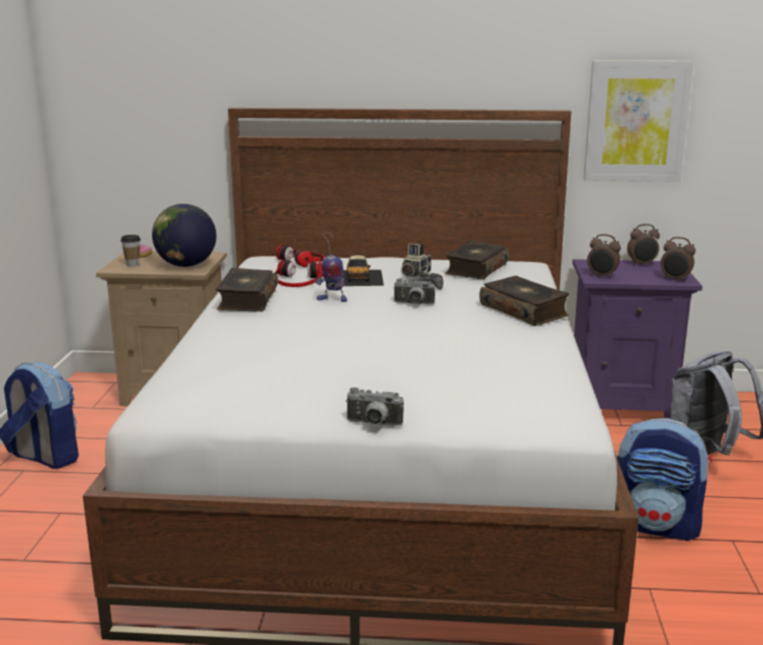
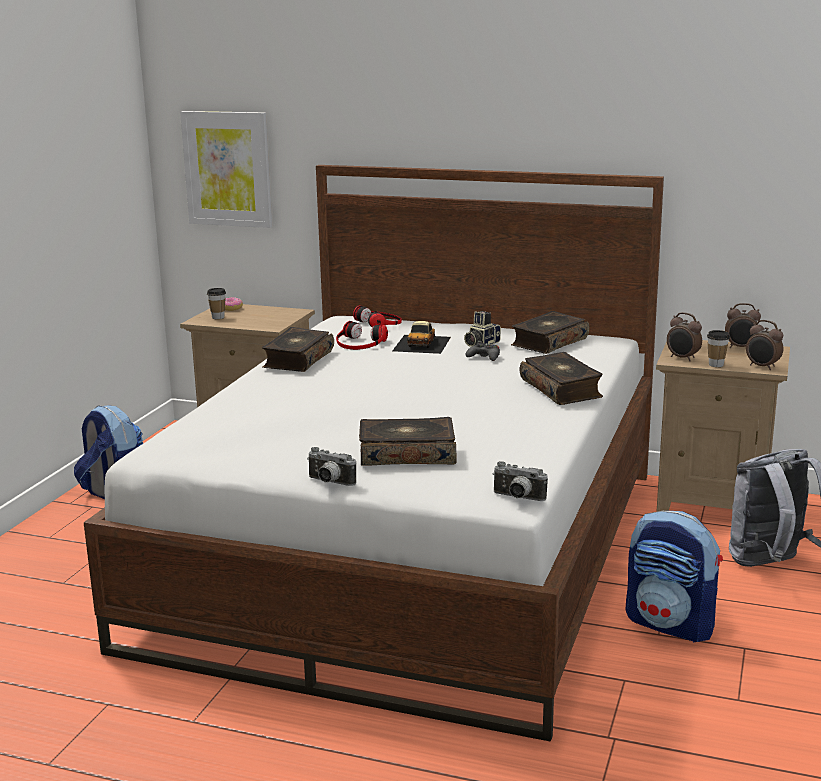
camera: 15 degrees right, 0 degrees up
globe [152,204,216,267] -> none
toy robot [315,231,347,302] -> none
camera [393,278,435,305] -> camera moved to [493,461,548,501]
purple nightstand [572,259,702,418] -> beige nightstand [656,340,790,512]
picture [584,60,694,182] -> picture moved to [180,111,272,228]
none -> book [359,417,457,466]
none -> cup [707,330,730,367]

